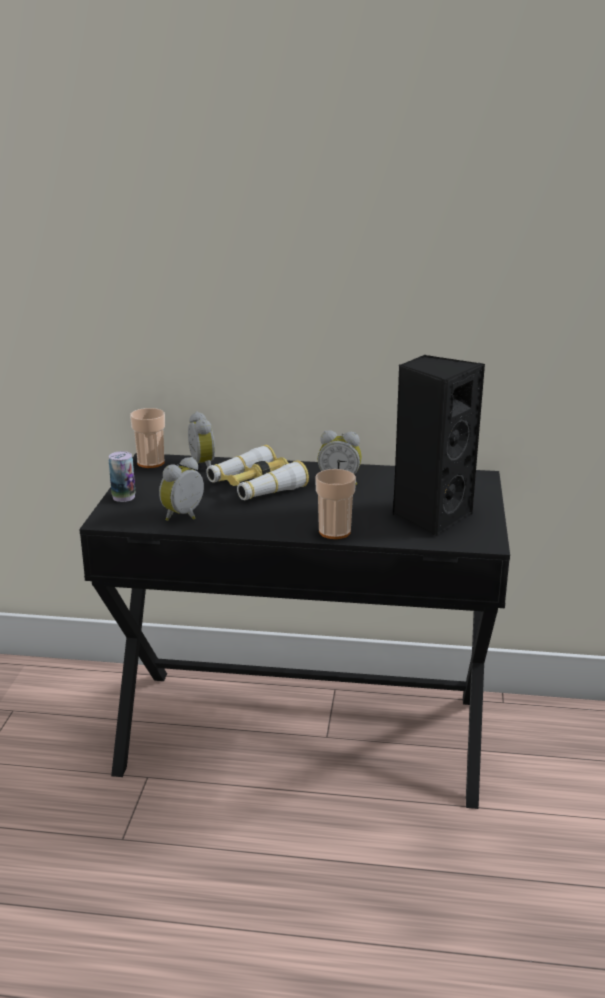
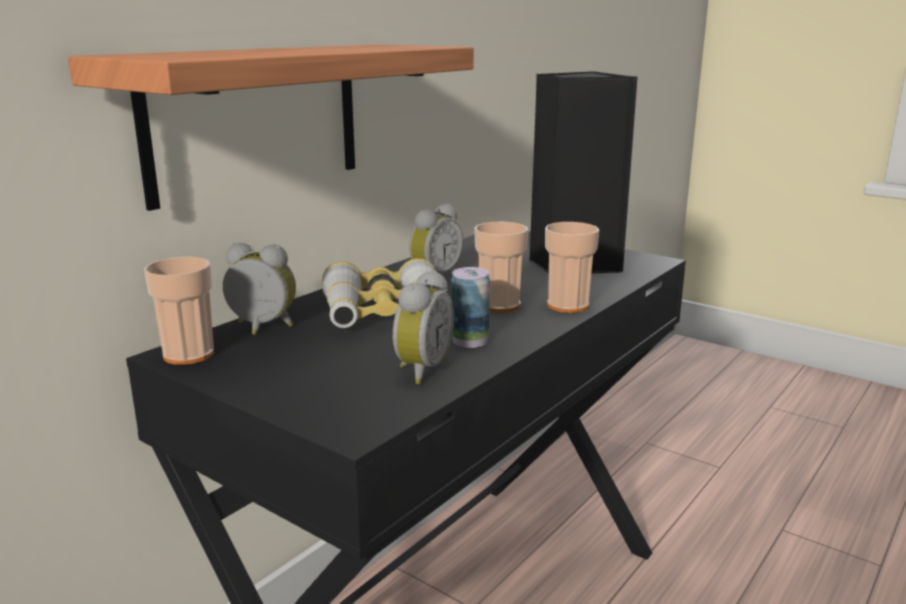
camera: 60 degrees left, 5 degrees down
can [109,451,135,502] -> can moved to [451,267,490,348]
alarm clock [159,457,204,521] -> alarm clock turned 135 degrees counterclockwise [393,270,454,384]
none -> shelf [68,44,474,211]
none -> cup [474,222,528,313]

